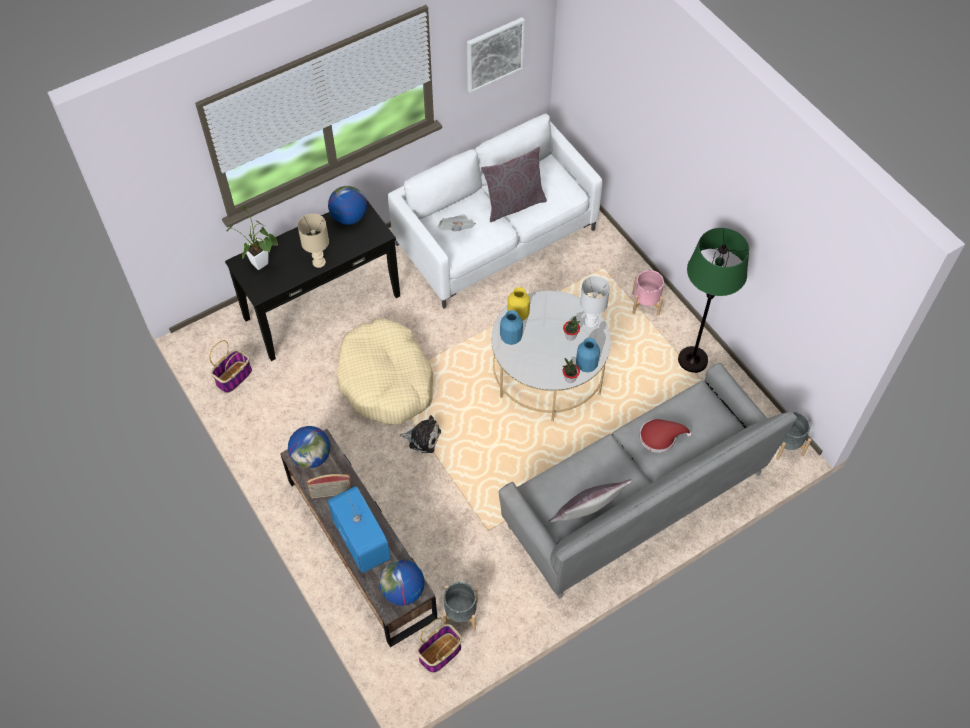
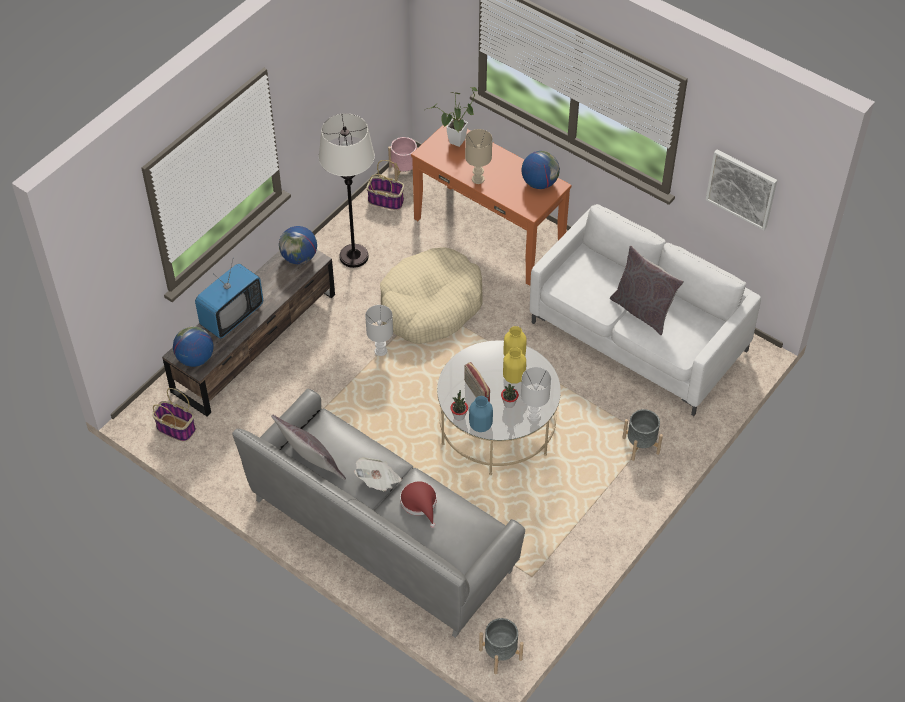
camera: 70 degrees right, 5 degrees down
black console table [225,199,400,361] -> orange console table [411,125,571,286]
radio [307,474,352,498] -> radio moved to [464,362,490,402]
plush toy [399,415,441,453] -> white table lamp [365,305,393,356]
newspaper [438,214,476,232] -> newspaper moved to [354,457,402,491]
grey planter [443,582,478,630] -> grey planter moved to [623,409,663,461]
blue vase [500,310,523,345] -> none
pink planter [632,270,664,316] -> pink planter moved to [388,137,417,181]
green floor lamp [678,228,749,373] -> none
none -> white floor lamp [319,113,375,268]
none -> yellow vase [503,347,526,384]

